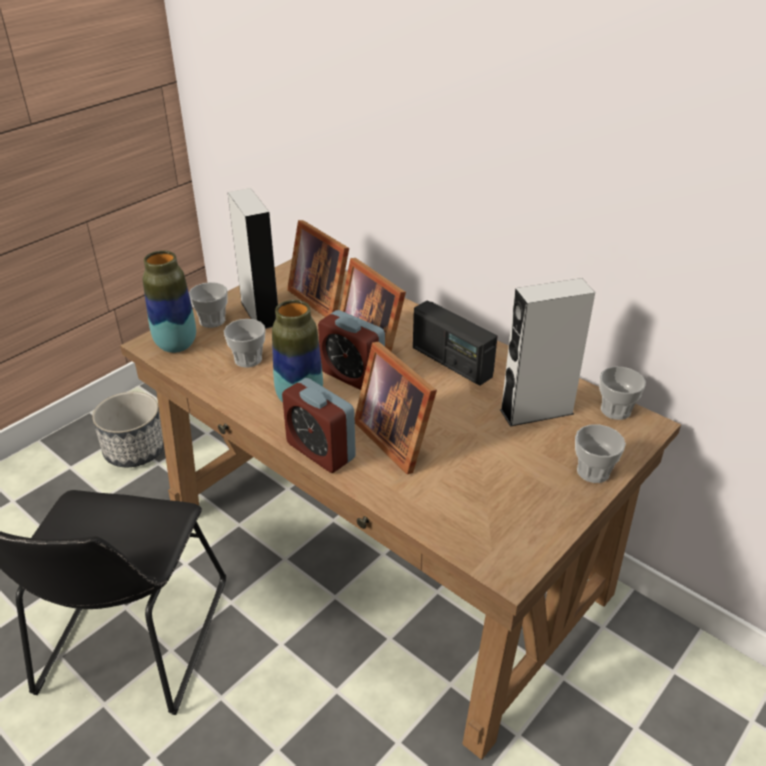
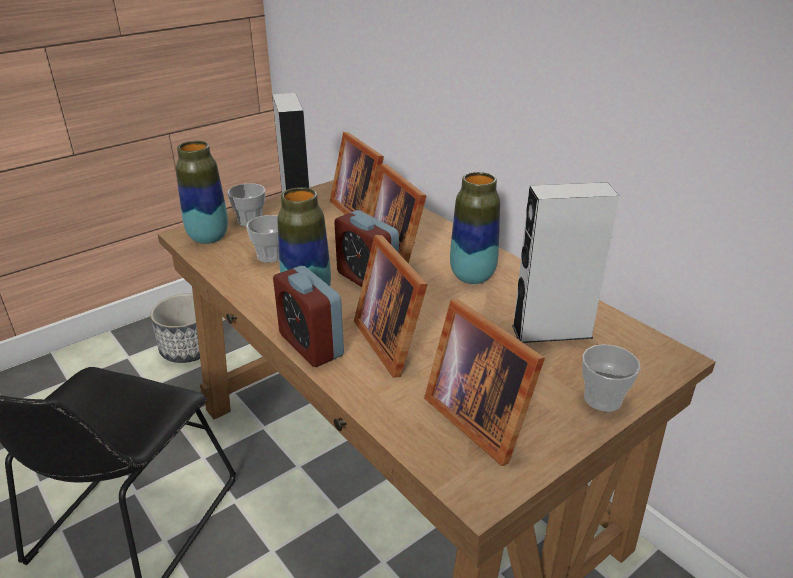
camera: 10 degrees right, 5 degrees down
radio [413,300,497,386] -> vase [450,172,500,284]
cup [599,367,646,420] -> none
none -> picture frame [424,299,545,466]

